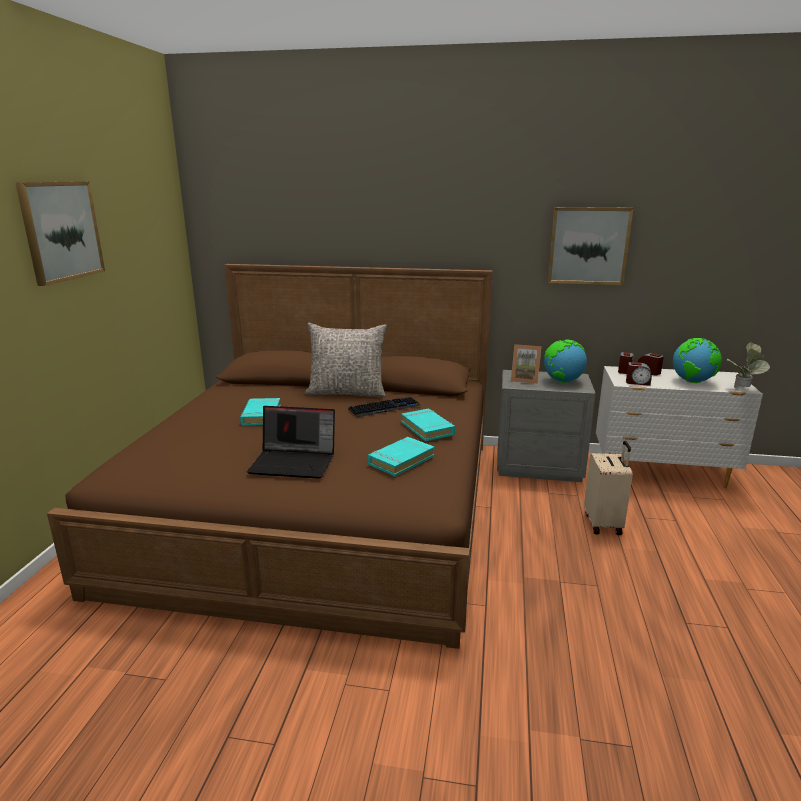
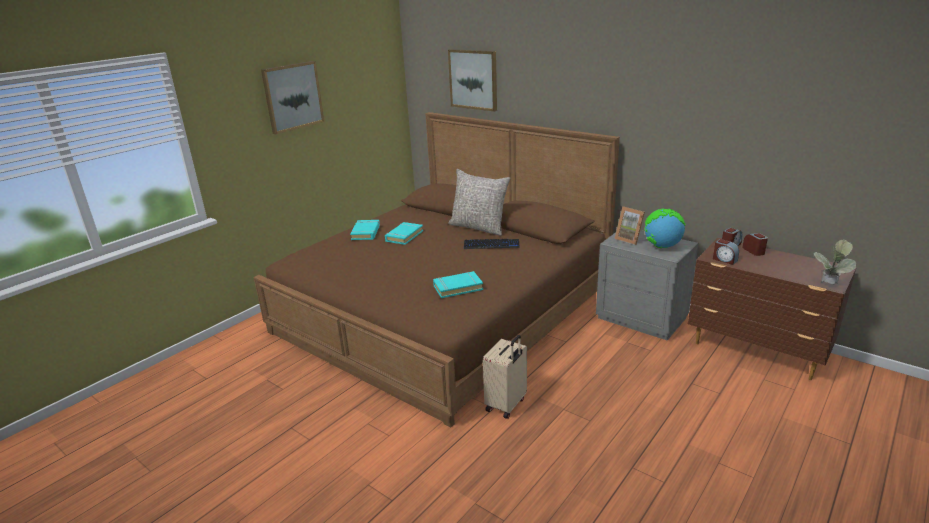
camera: 30 degrees right, 5 degrees up
laptop [247,406,335,479] -> none
turquoise book [401,409,455,441] -> turquoise book moved to [350,220,380,240]
picture [548,207,634,285] -> picture moved to [448,49,497,112]
beige suitcase [584,441,633,535] -> beige suitcase moved to [483,335,527,419]
white dresser [596,366,763,488] -> brown dresser [688,238,856,380]
globe [673,338,722,383] -> none

